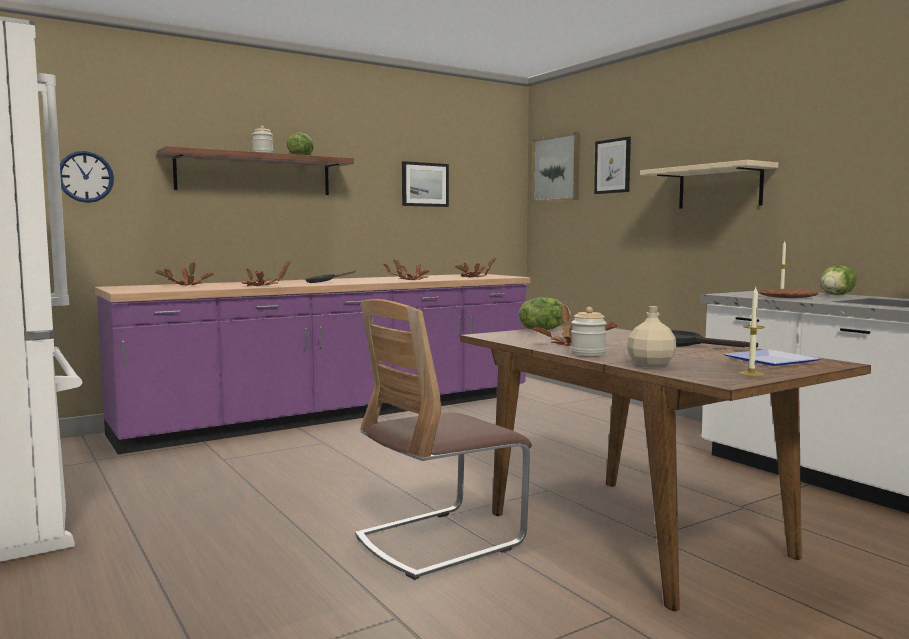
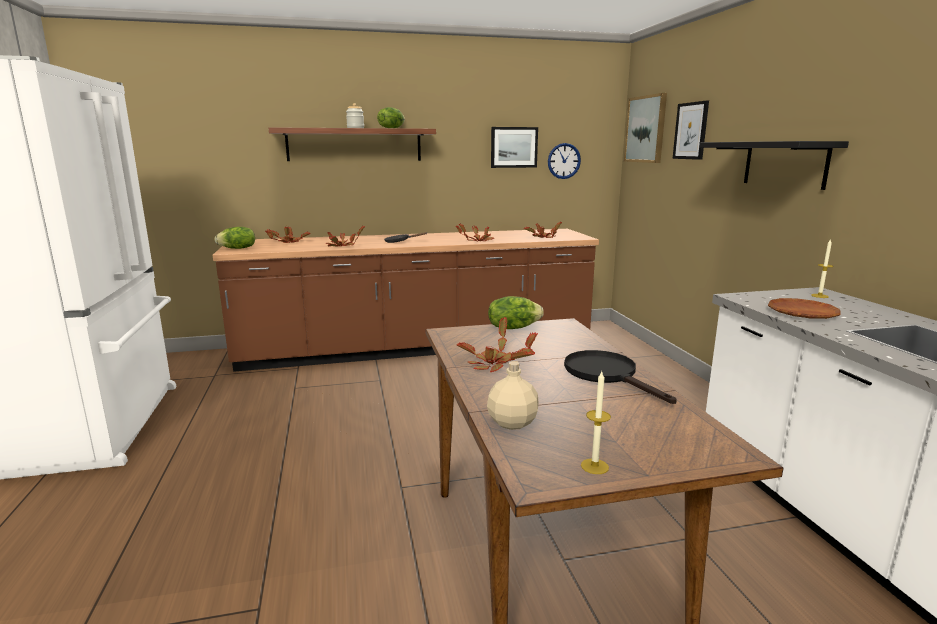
camera: 20 degrees right, 10 degrees up
wall clock [60,151,114,203] -> wall clock moved to [548,143,581,179]
purple counter [95,274,531,454] -> brown counter [213,229,599,372]
chair [355,299,532,580] -> none
jar [571,307,607,356] -> none
beige shelf [640,160,778,209] -> black shelf [699,141,849,190]
plate [724,349,820,366] -> none
lettuce [821,265,857,295] -> lettuce moved to [214,227,255,249]

